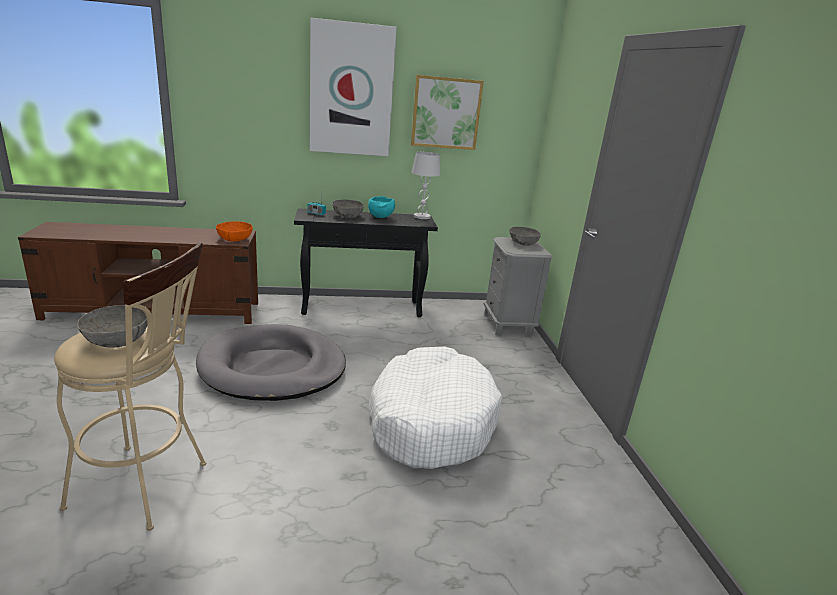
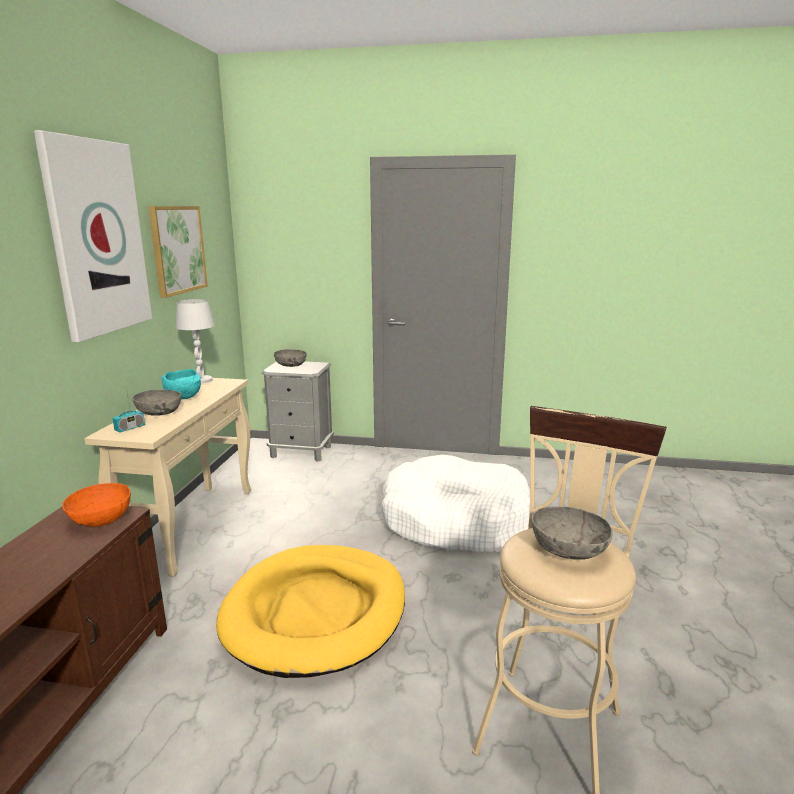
camera: 70 degrees left, 5 degrees down
grey dog bed [196,324,346,401] -> yellow dog bed [216,545,405,678]
black console table [294,208,438,317] -> beige console table [84,378,251,577]

